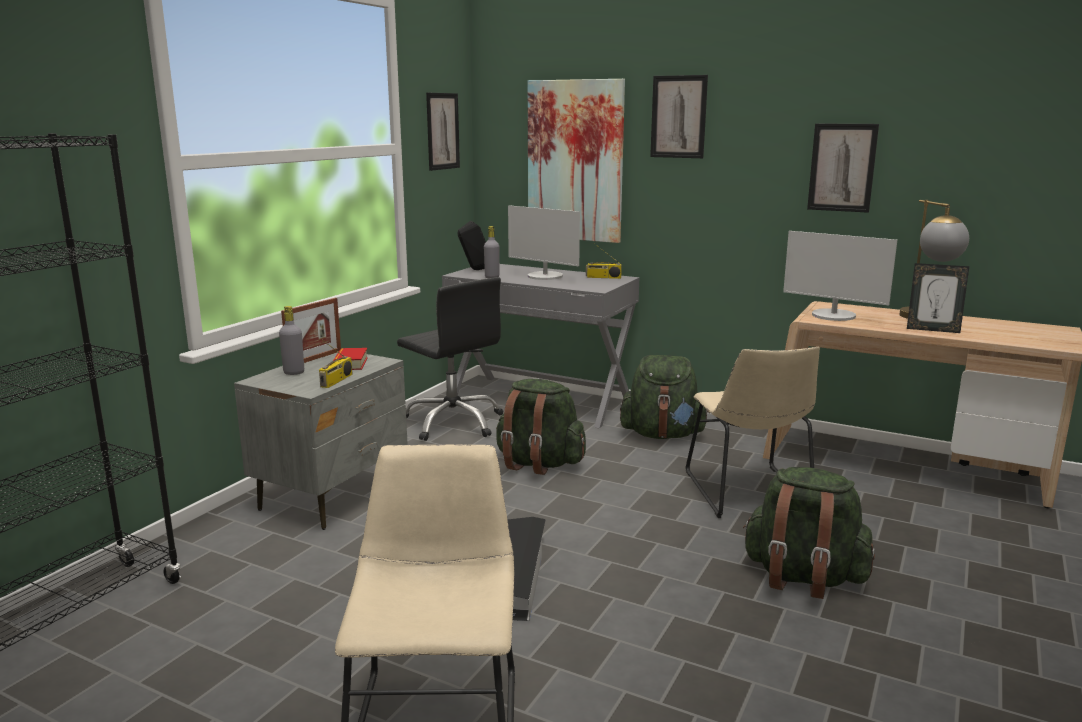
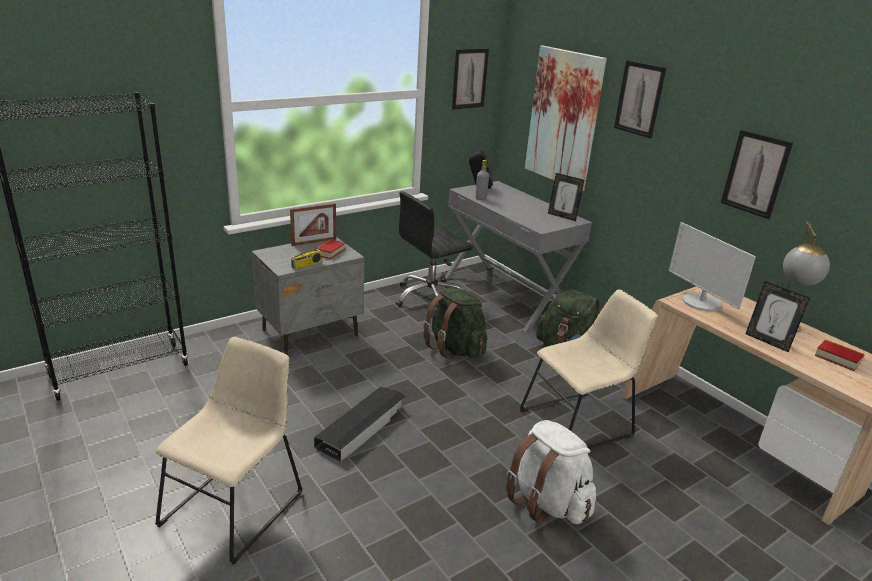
camera: 25 degrees right, 10 degrees up
grey bottle [279,306,304,375] -> none
black office chair [397,277,503,441] -> black office chair turned 75 degrees clockwise [396,191,473,307]
monitor [508,205,580,280] -> none
radio [586,244,622,279] -> picture frame [548,173,584,221]
beige chair [685,347,820,518] -> beige chair turned 135 degrees counterclockwise [520,289,658,449]
green backpack [743,467,875,599] -> white backpack [506,420,596,524]
none -> book [815,339,864,371]

